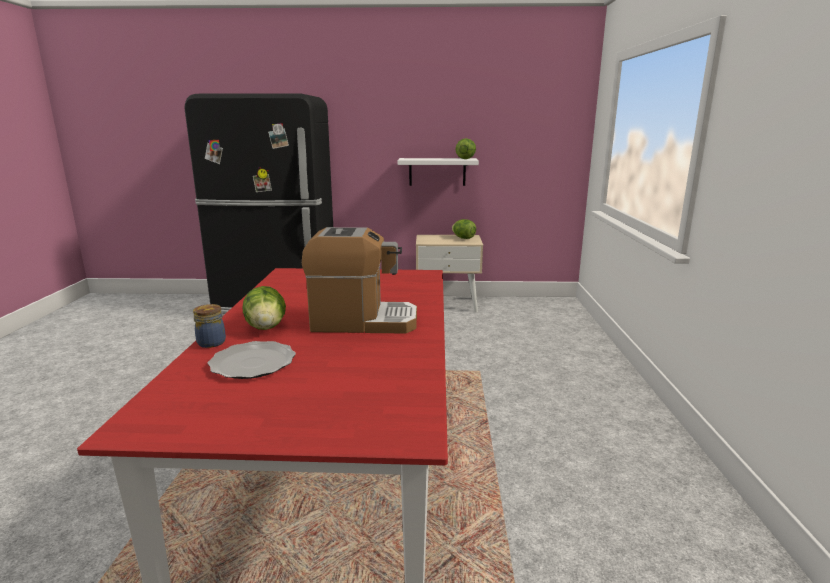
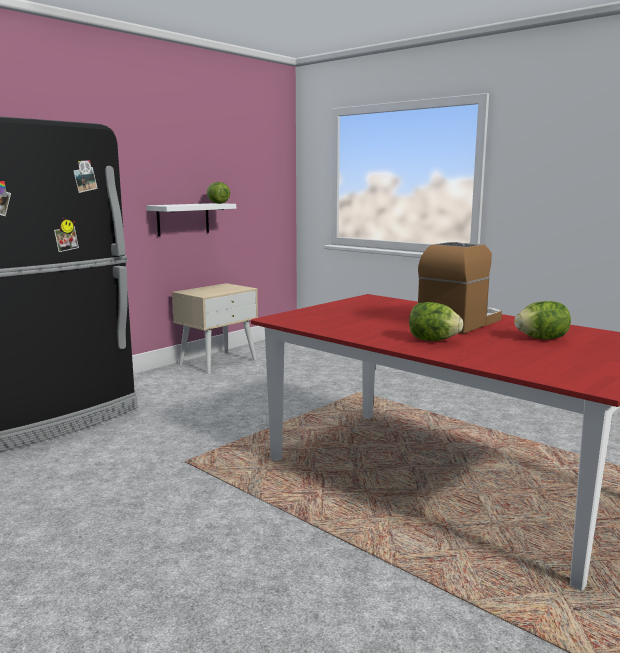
camera: 50 degrees left, 5 degrees down
jar [193,304,226,348] -> none
plate [207,341,296,379] -> none
lettuce [452,219,476,239] -> lettuce moved to [514,301,571,340]

